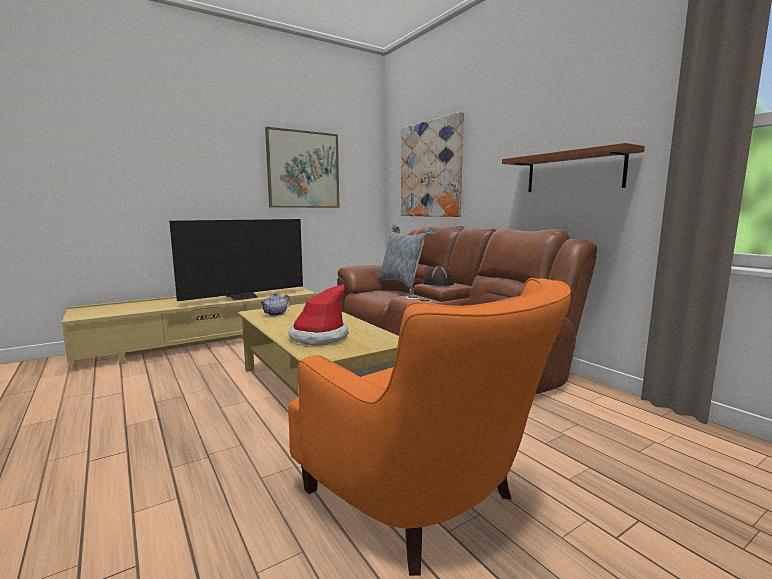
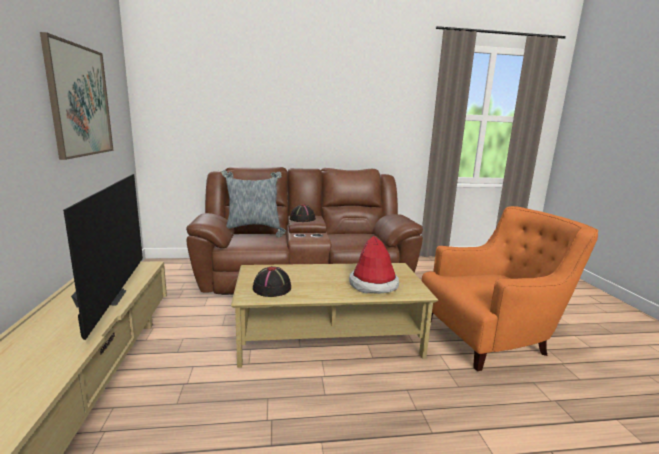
camera: 65 degrees left, 5 degrees up
teapot [260,293,290,316] -> black hat [253,266,291,297]
picture [401,112,464,217] -> none
brown shelf [502,143,645,192] -> none

